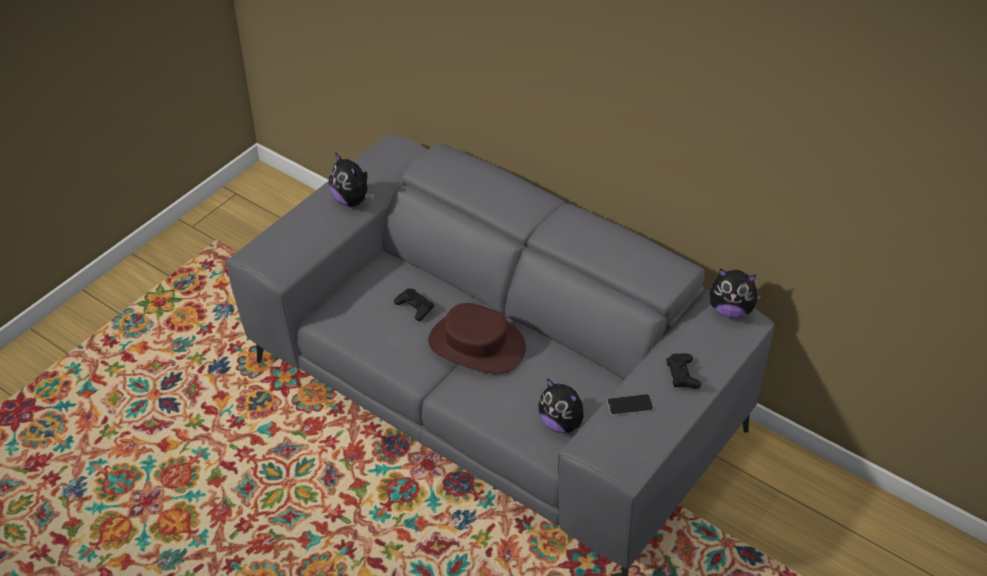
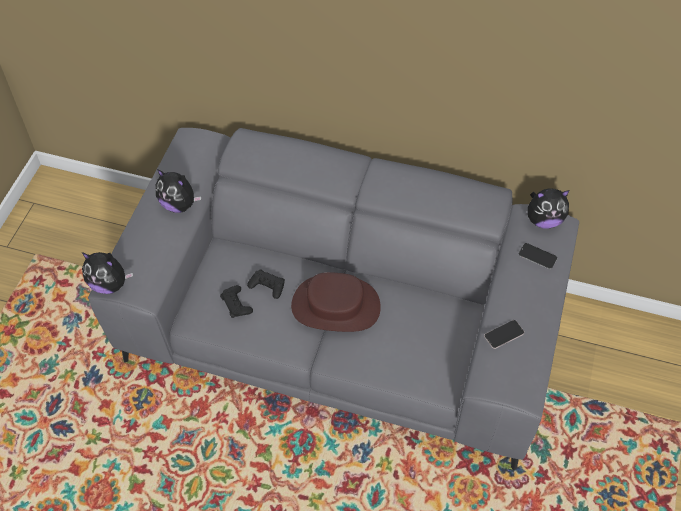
camera: 20 degrees left, 10 degrees up
plush toy [539,378,591,433] -> plush toy moved to [82,252,133,294]
black game controller [666,353,701,389] -> black game controller moved to [220,285,253,318]
none -> phone [519,243,557,269]

